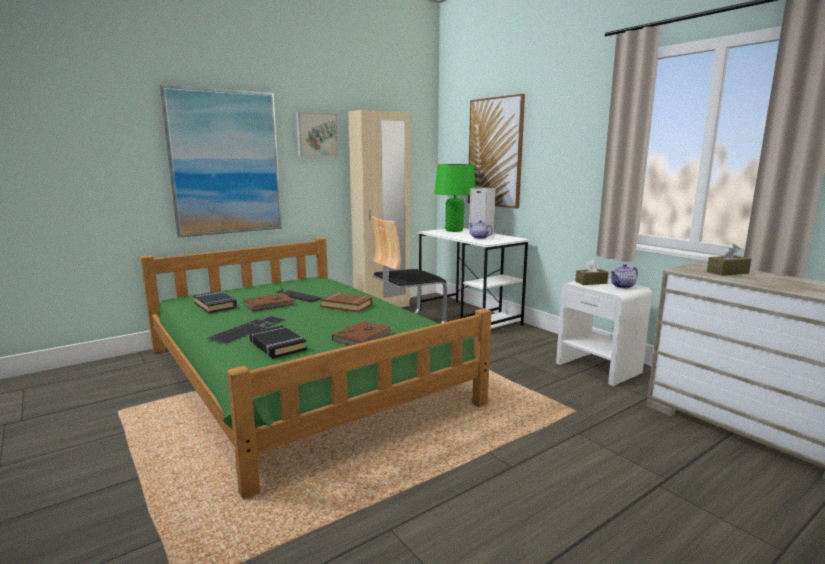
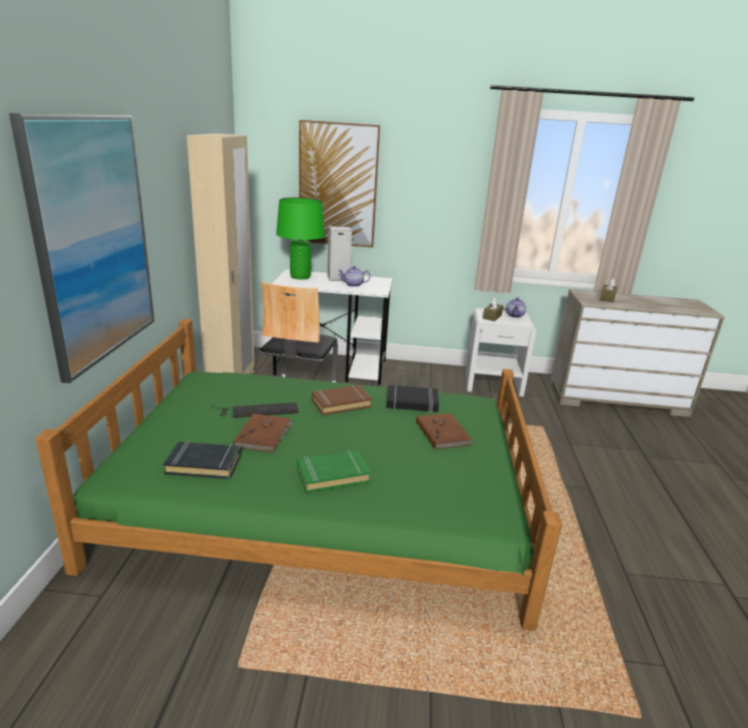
camera: 50 degrees left, 10 degrees up
keyboard [207,315,286,344] -> green book [297,450,371,493]
black book [250,325,307,359] -> black book moved to [386,385,439,412]
picture [296,112,338,156] -> none

